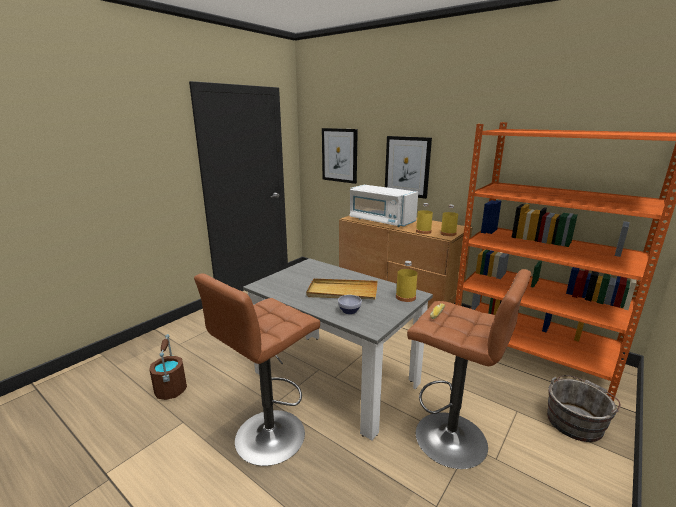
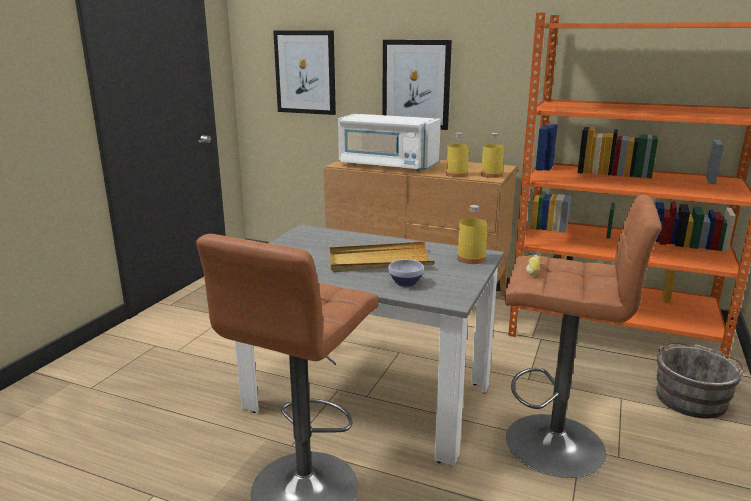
camera: 15 degrees left, 0 degrees up
brown bucket [149,334,187,400] -> none

